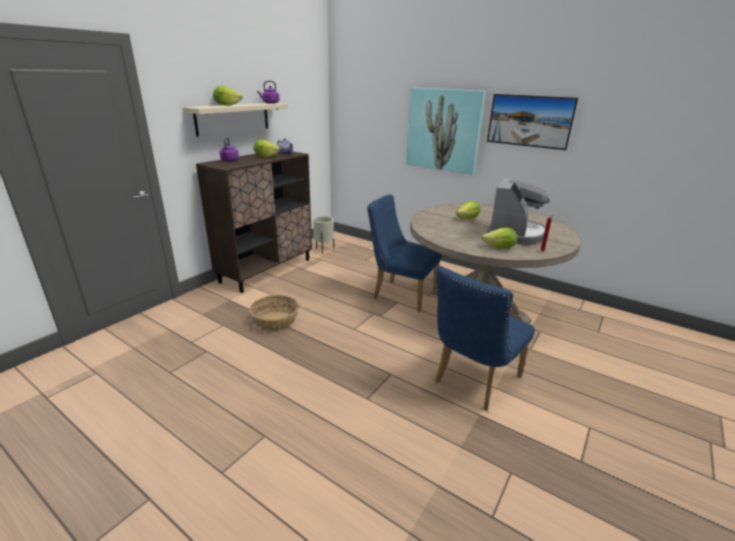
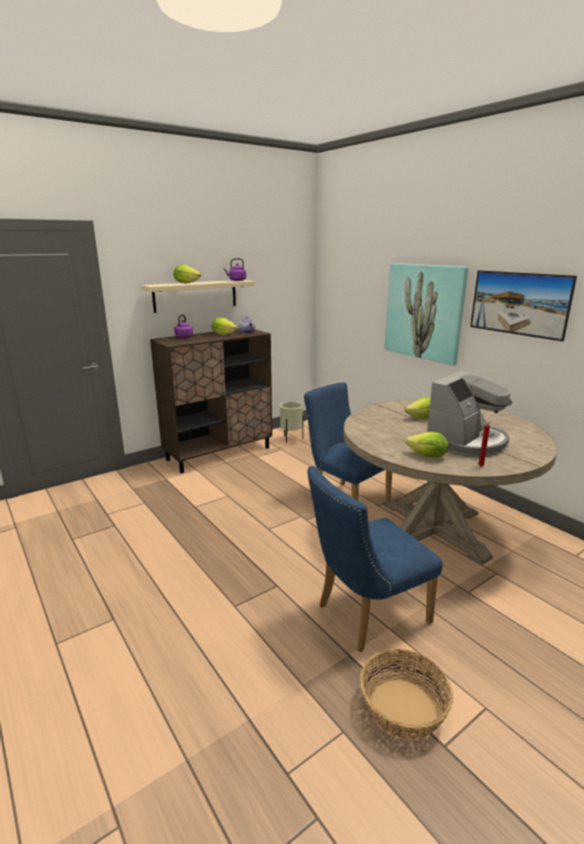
camera: 20 degrees right, 5 degrees down
basket [249,295,299,332] -> basket moved to [360,649,453,740]

